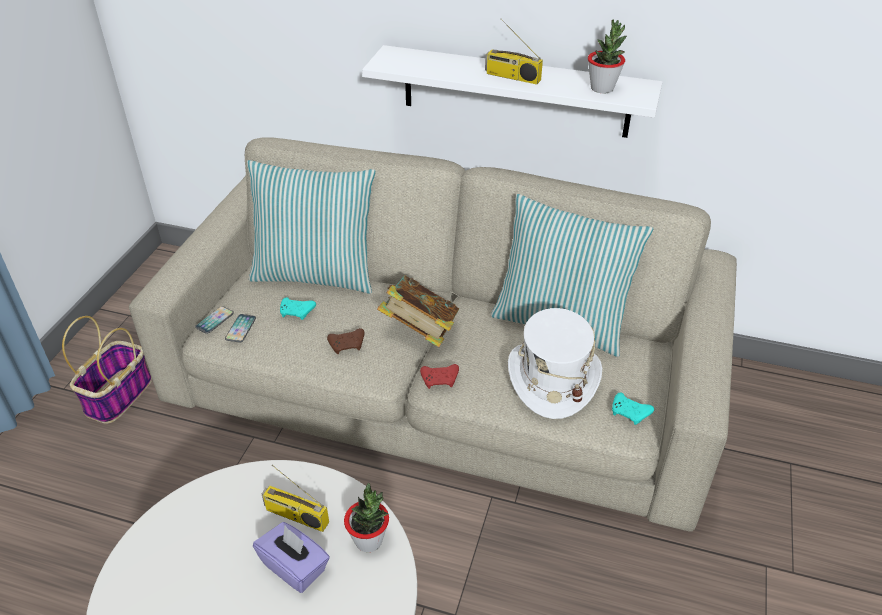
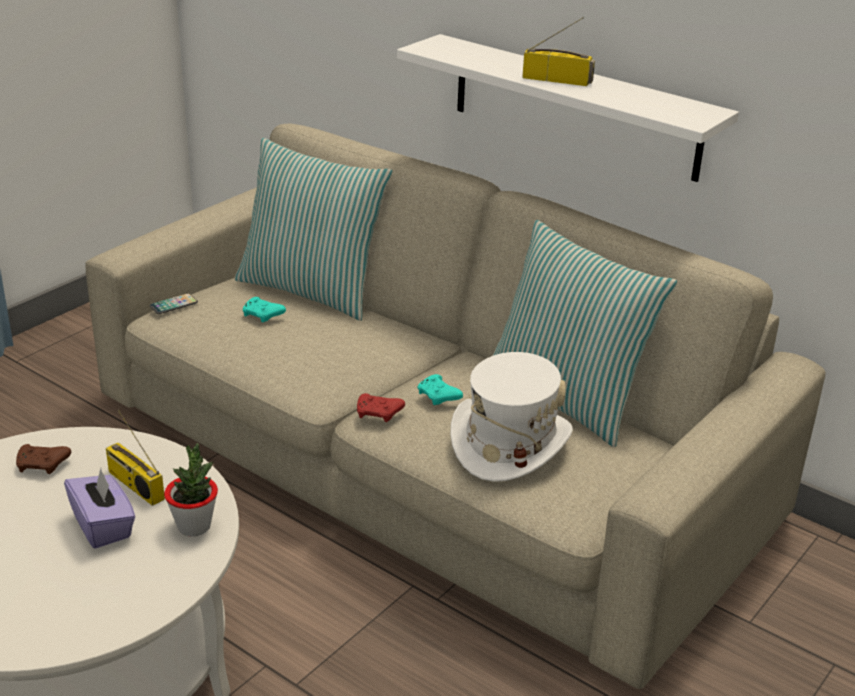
camera: 20 degrees right, 10 degrees down
basket [62,316,152,424] -> none
phone [225,314,256,343] -> none
brown game controller [327,328,364,354] -> brown game controller moved to [16,444,71,474]
book [377,276,459,347] -> none
radio [485,19,543,85] -> radio turned 150 degrees clockwise [522,17,595,86]
potted plant [588,19,627,93] -> none
turquoise game controller [612,393,654,425] -> turquoise game controller moved to [417,374,463,405]

